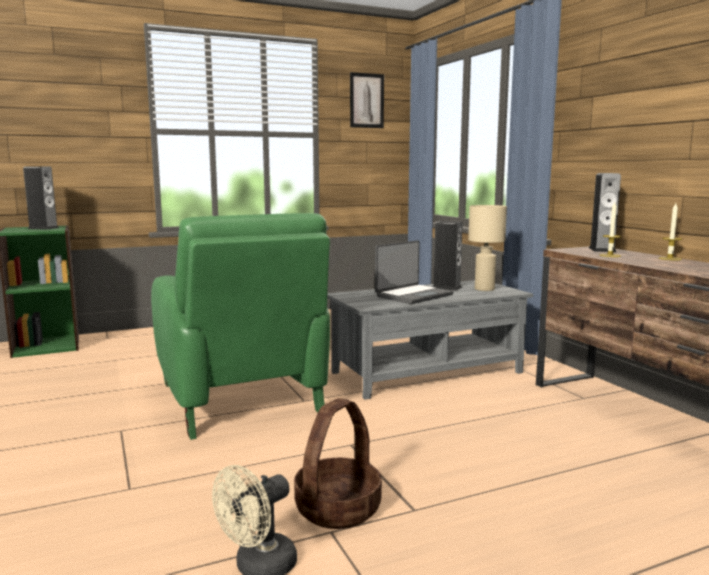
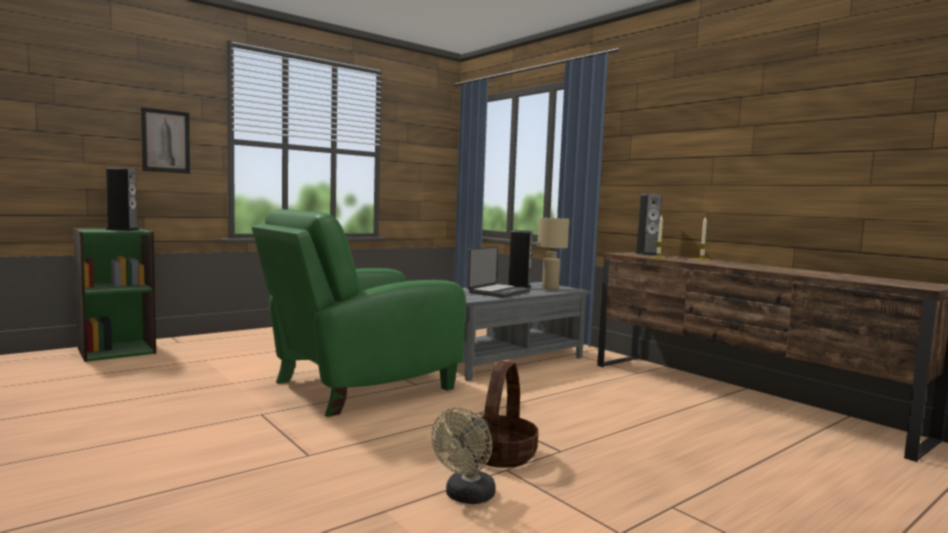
camera: 15 degrees left, 5 degrees down
green armchair [151,213,330,440] -> green armchair turned 90 degrees clockwise [252,209,466,417]
picture [350,72,384,128] -> picture moved to [141,107,190,173]

